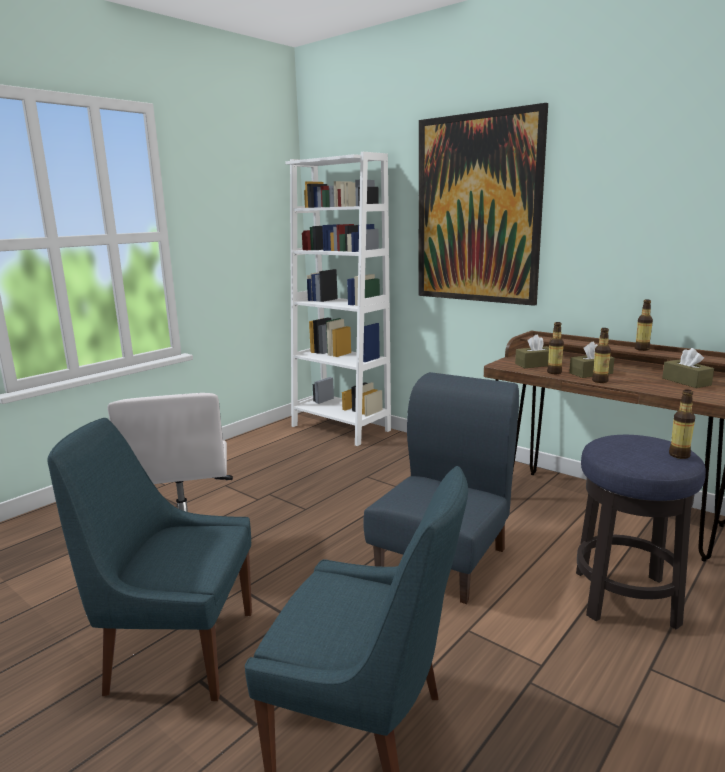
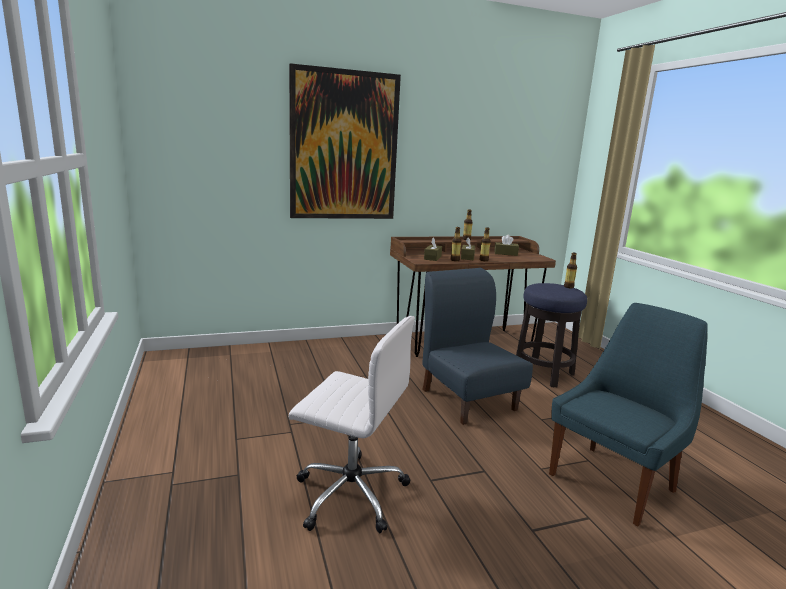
camera: 60 degrees left, 0 degrees up
blue chair [47,418,252,701] -> none
white bookcase [285,152,391,446] -> none

